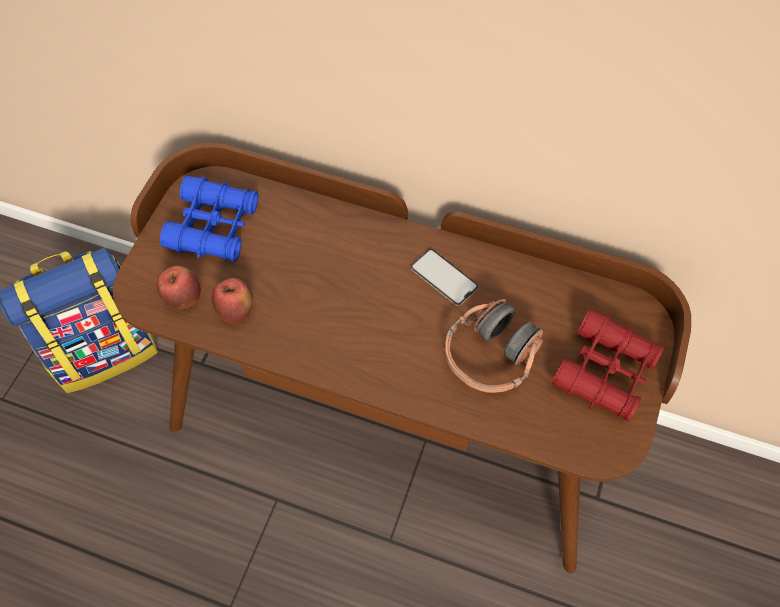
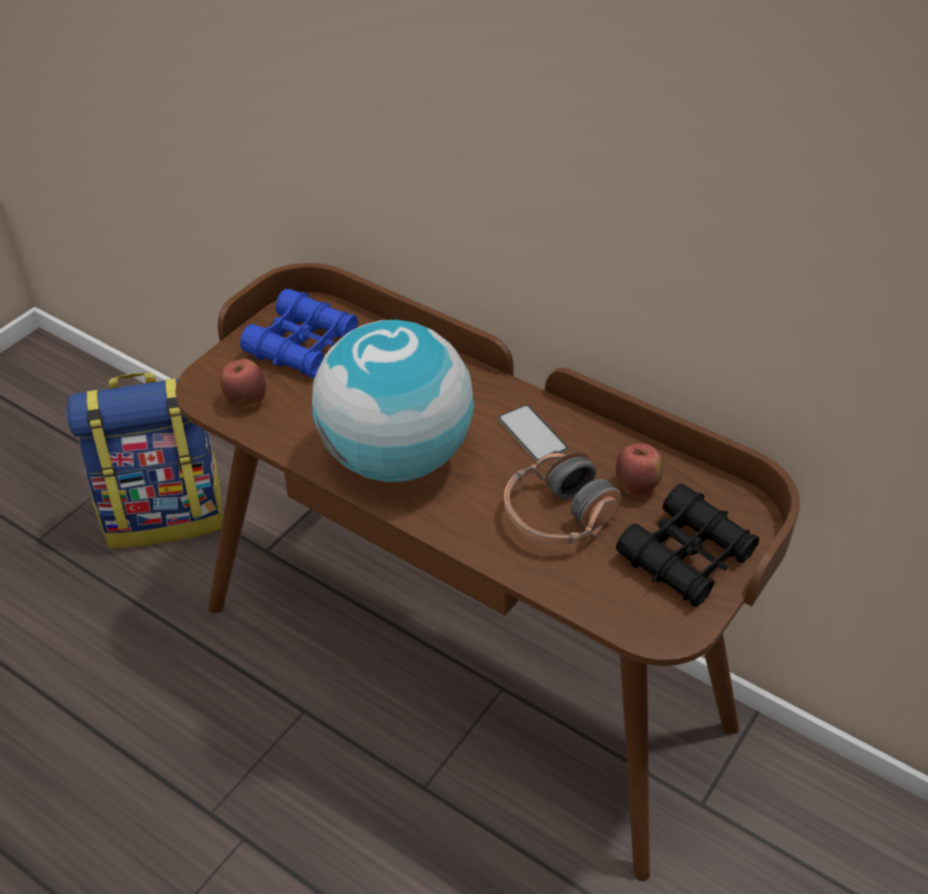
camera: 15 degrees right, 15 degrees down
apple [212,278,253,323] -> apple moved to [616,443,664,496]
red binoculars [551,309,664,422] -> black binoculars [616,483,759,607]
none -> globe [312,320,474,482]

